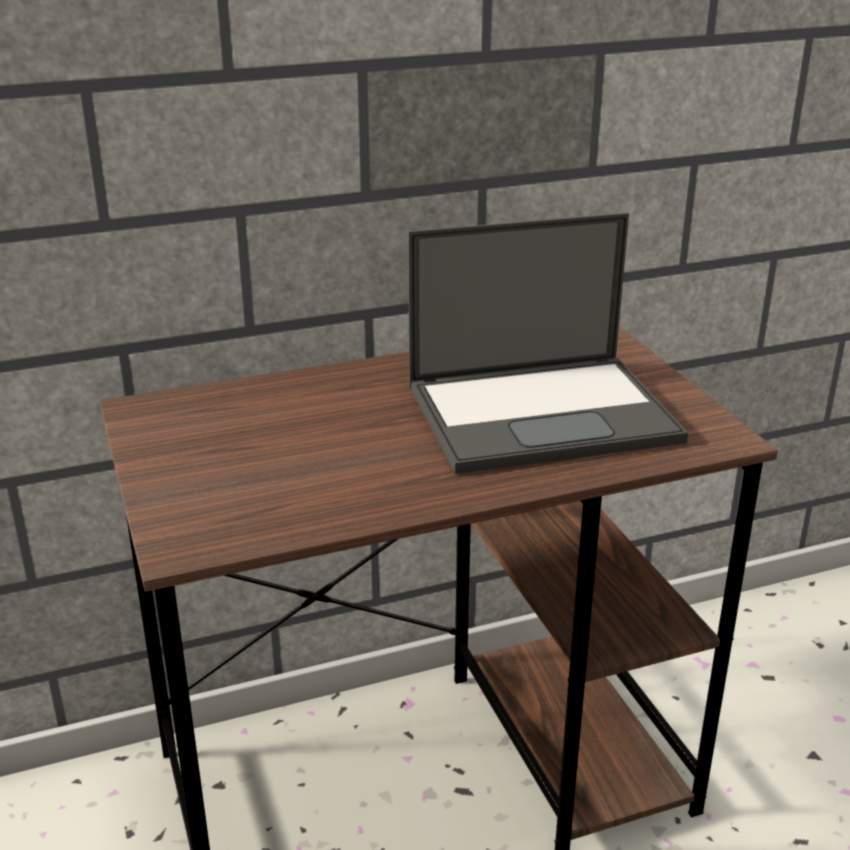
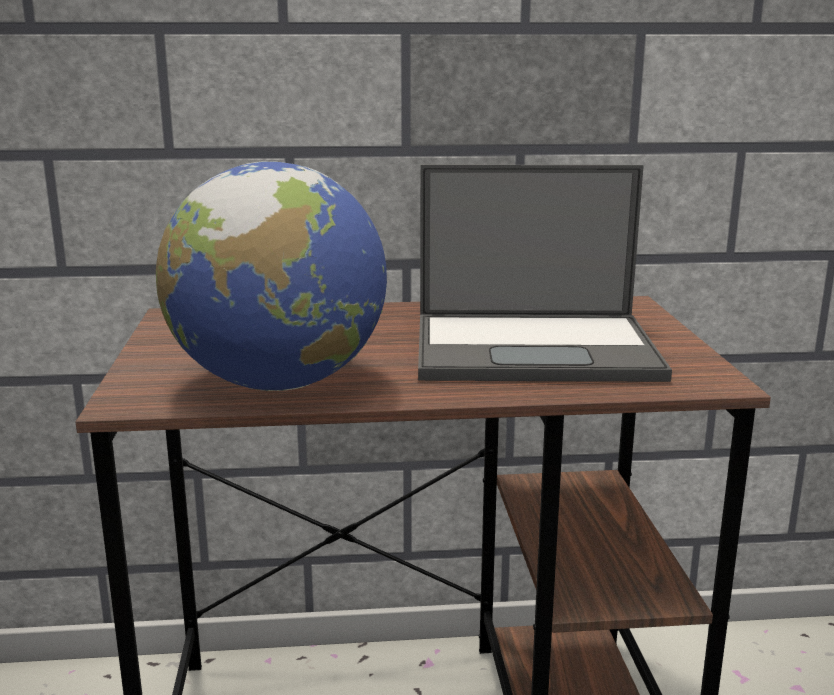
camera: 15 degrees right, 10 degrees down
none -> globe [156,161,387,391]

